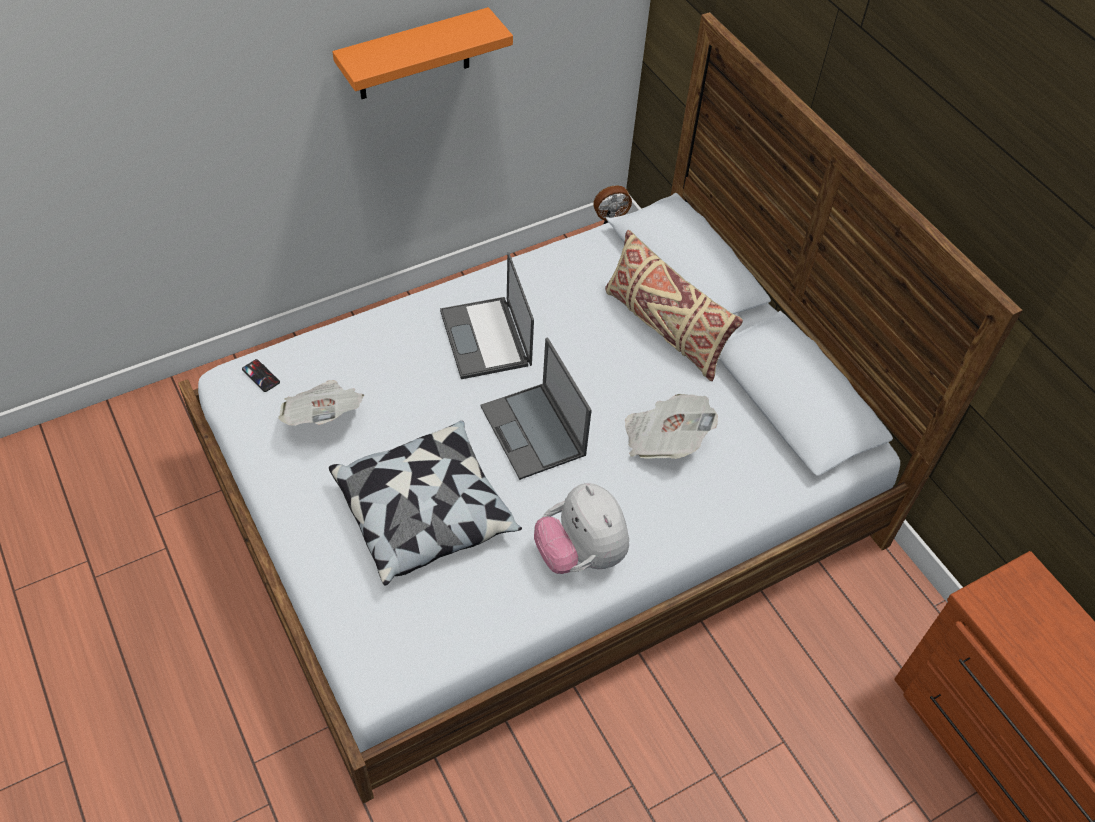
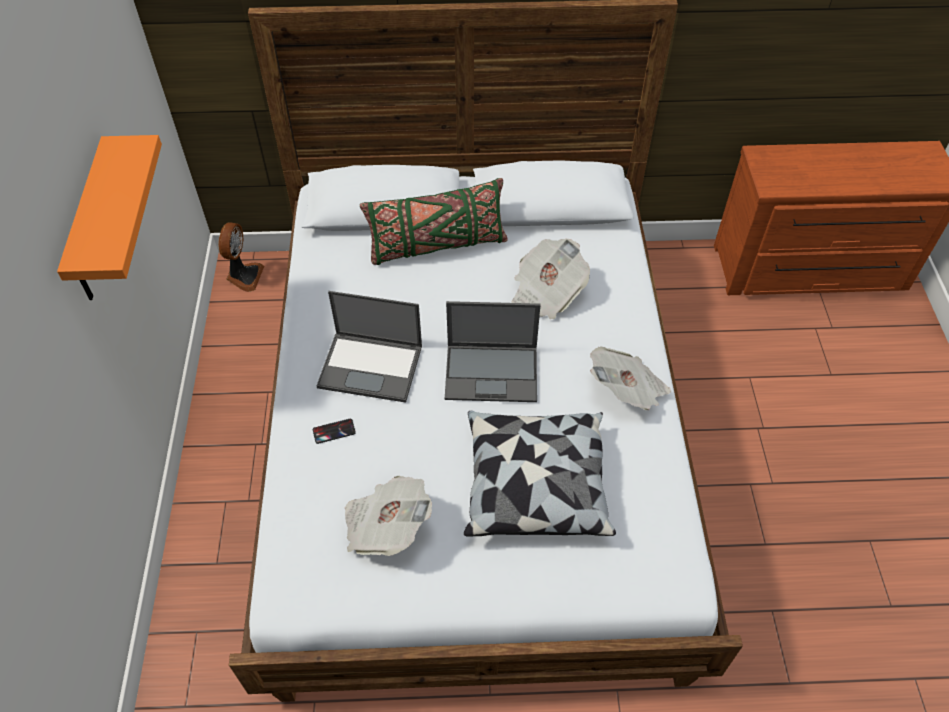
camera: 60 degrees left, 0 degrees up
phone [242,359,280,392] -> phone moved to [313,419,356,444]
plush toy [534,483,629,574] -> newspaper [590,346,671,410]
beige pillow [605,230,743,381] -> green pillow [360,178,508,265]

